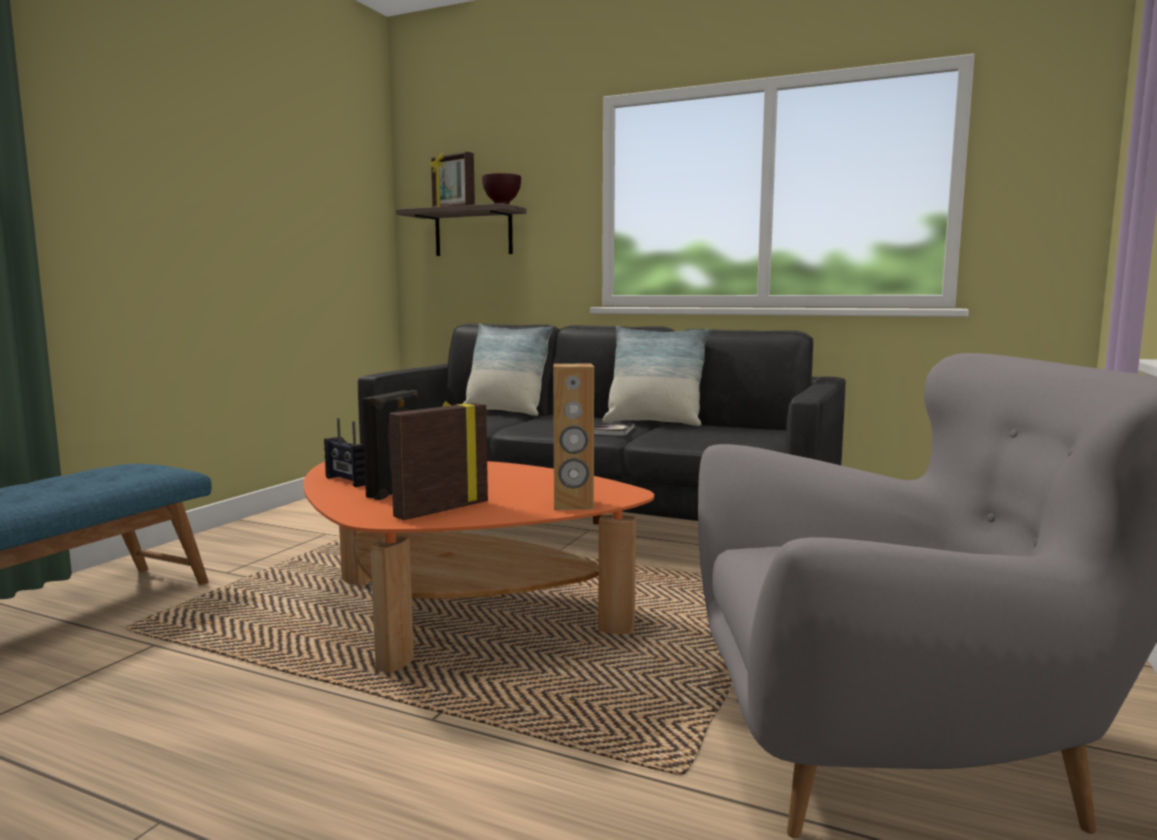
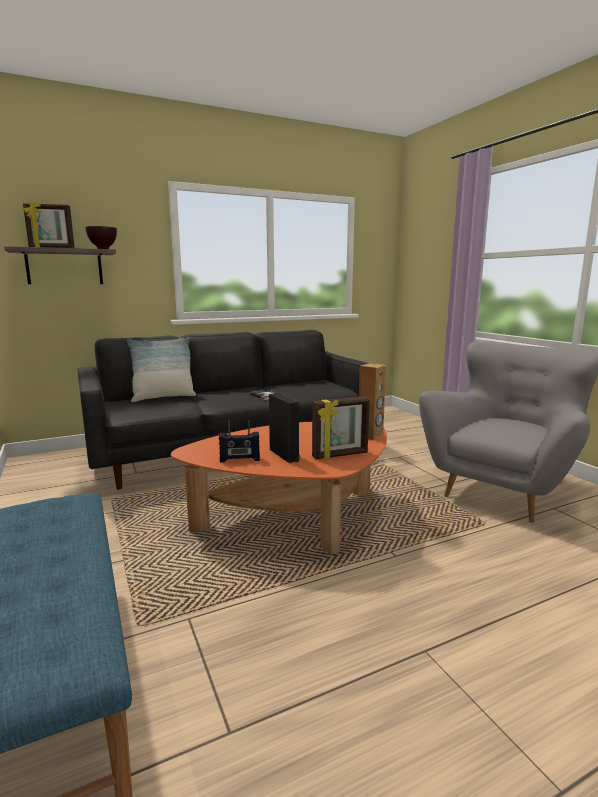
camera: 50 degrees left, 5 degrees up
picture frame [389,401,488,520] -> picture frame turned 105 degrees counterclockwise [312,396,370,459]
pillow [603,326,710,426] -> none

